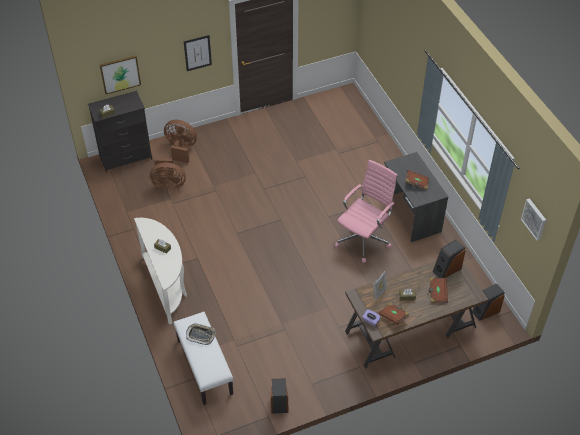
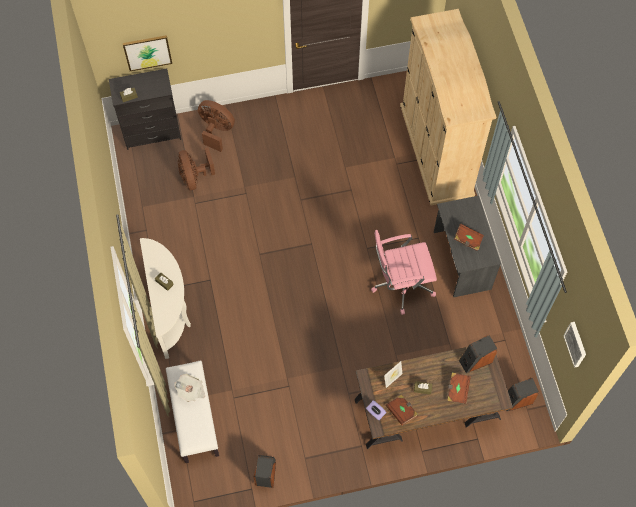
camera: 10 degrees right, 15 degrees up
brown fan [150,158,186,190] -> brown fan turned 60 degrees clockwise [178,147,215,190]
picture [184,35,212,71] -> none
tray [186,324,215,345] -> newspaper [175,374,205,402]
pink office chair [334,160,398,263] -> pink office chair turned 150 degrees counterclockwise [371,230,437,315]
none -> beige wardrobe [400,9,496,205]

